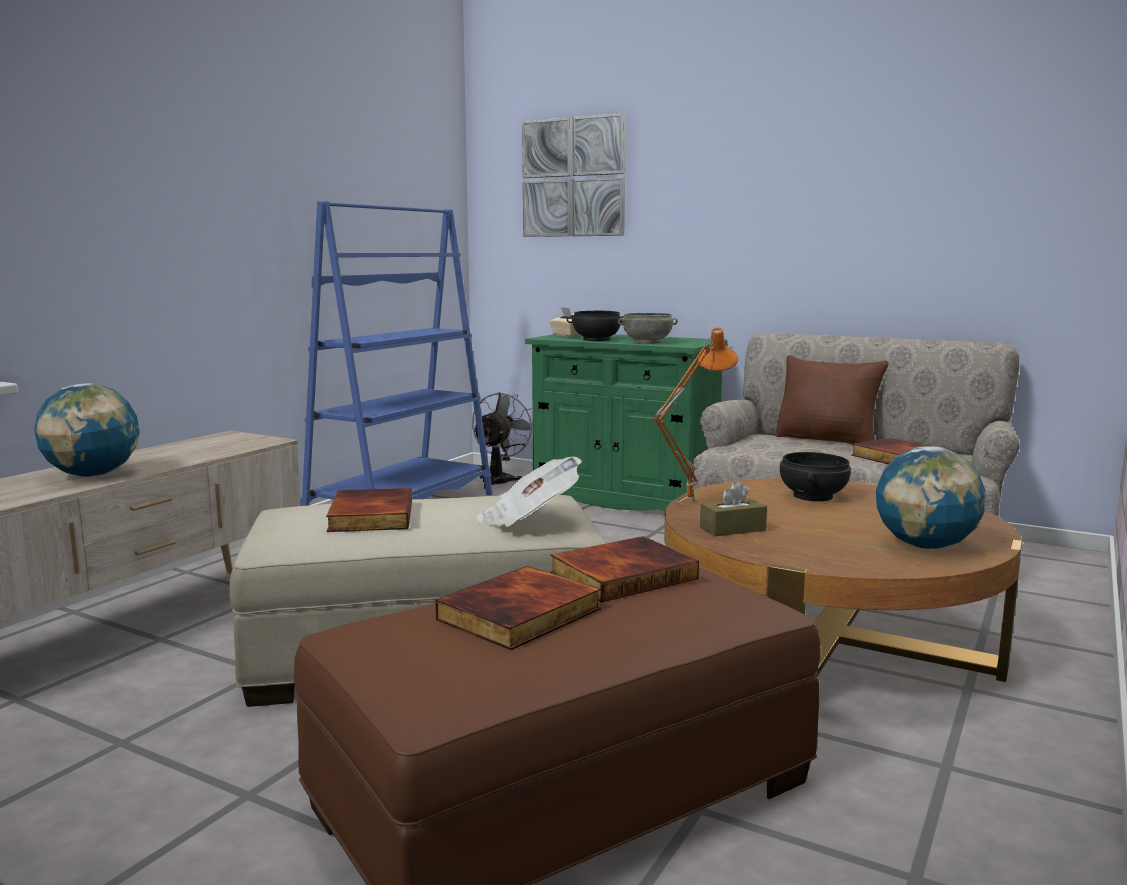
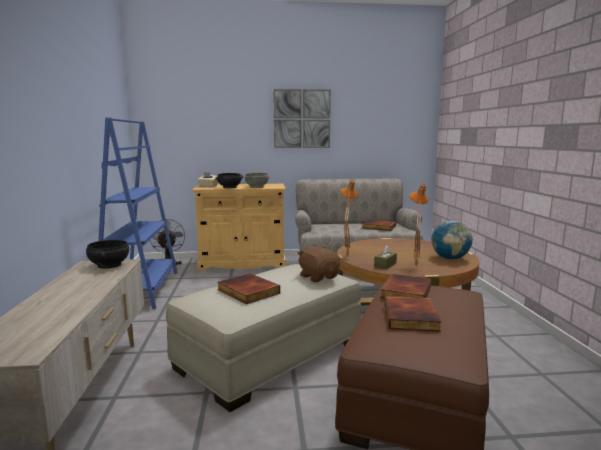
camera: 35 degrees left, 0 degrees up
globe [34,383,140,477] -> none
newspaper [476,457,582,527] -> brown plush toy [297,246,340,282]
picture [522,113,626,237] -> picture moved to [273,89,331,148]
green cabinet [525,334,727,511] -> beige cabinet [192,184,286,270]
brown pillow [775,355,889,444] -> none
black bowl [780,452,851,501] -> black bowl moved to [86,240,129,269]
none -> orange table lamp [409,183,428,267]

